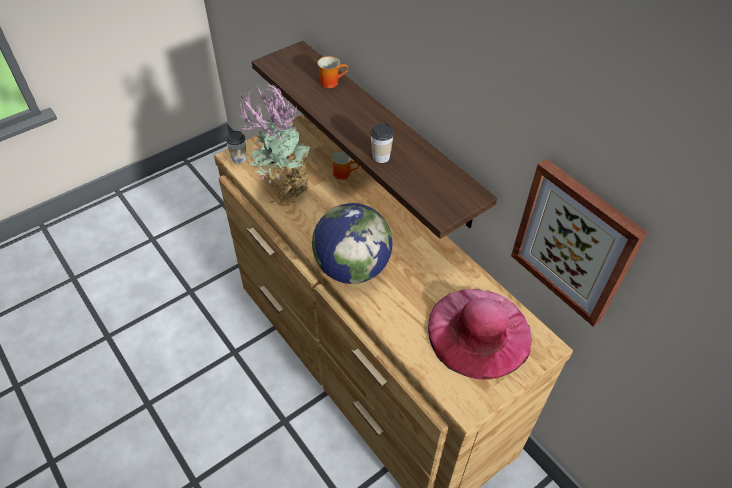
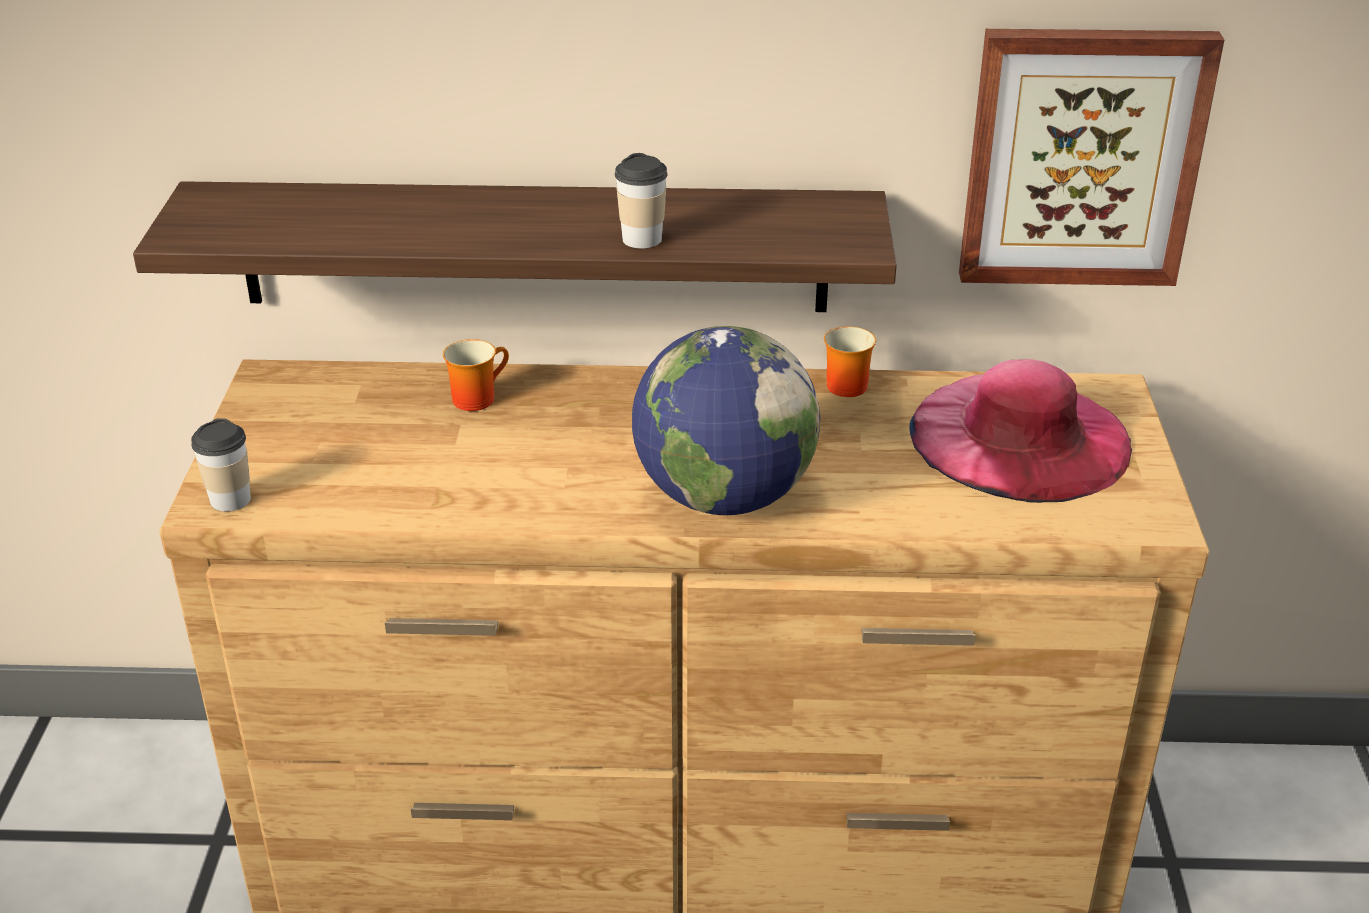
camera: 50 degrees left, 15 degrees down
potted plant [239,82,310,206] -> none
mug [317,56,348,88] -> mug moved to [824,326,876,397]

